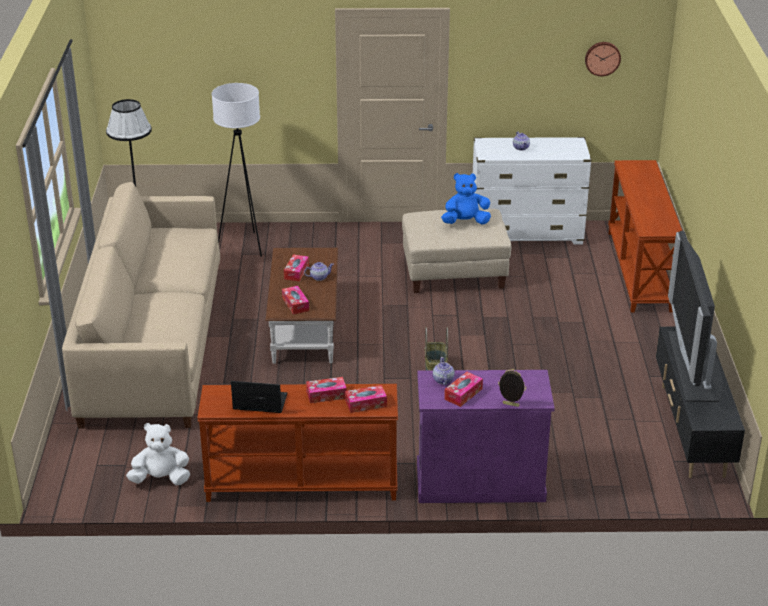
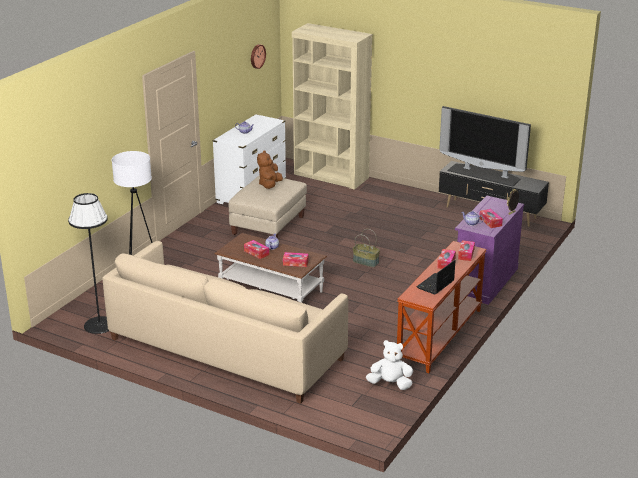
camera: 60 degrees left, 5 degrees down
white plush toy [126,423,190,485] -> white plush toy turned 75 degrees clockwise [366,340,413,390]
blue plush toy [441,173,491,224] -> brown plush toy [257,150,283,189]
brown console table [608,160,682,313] -> beige bookcase [292,23,372,190]

